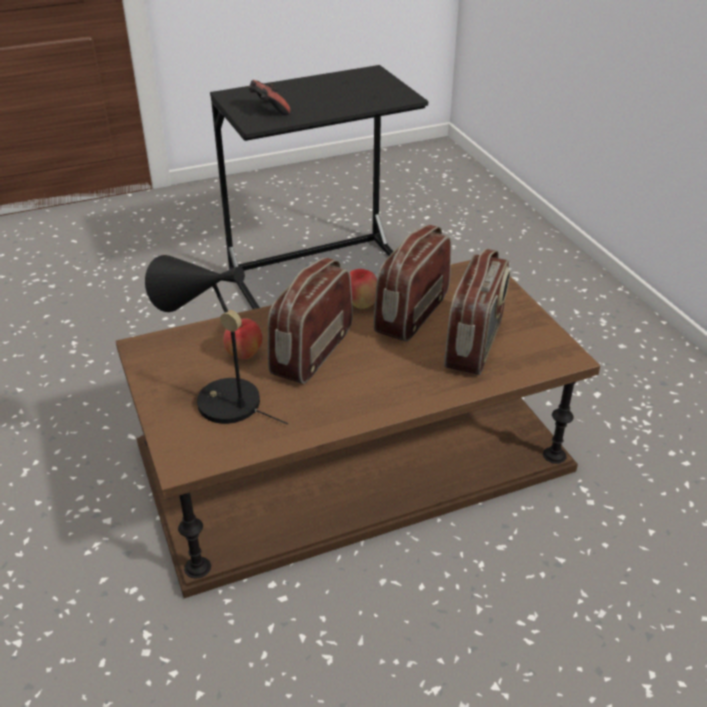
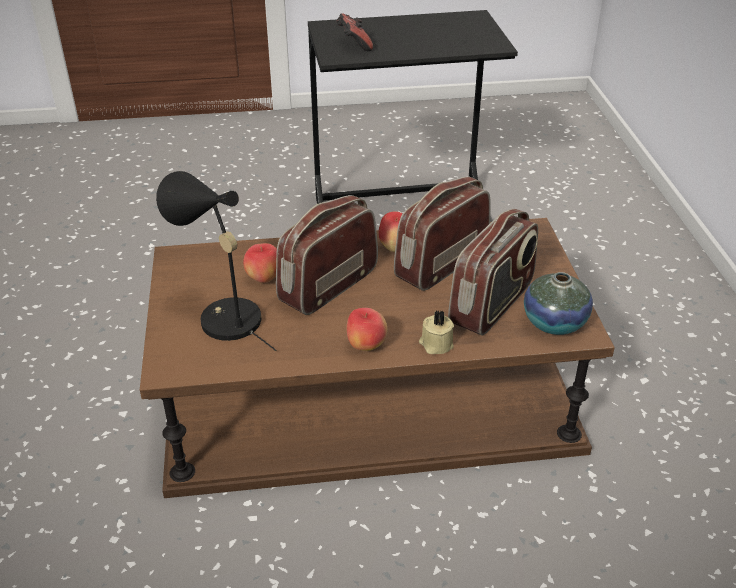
camera: 15 degrees right, 0 degrees up
none -> apple [347,308,387,351]
none -> beige candle [419,310,454,354]
none -> vase [524,272,593,335]

